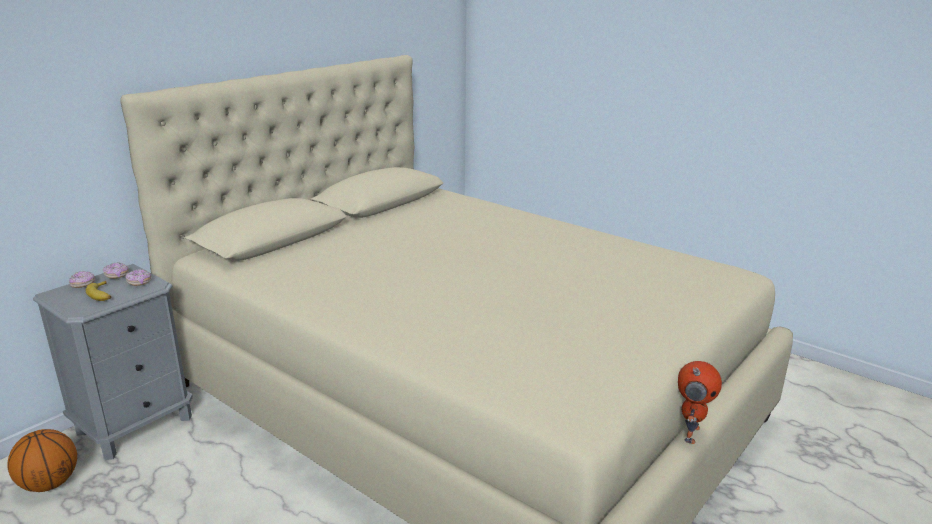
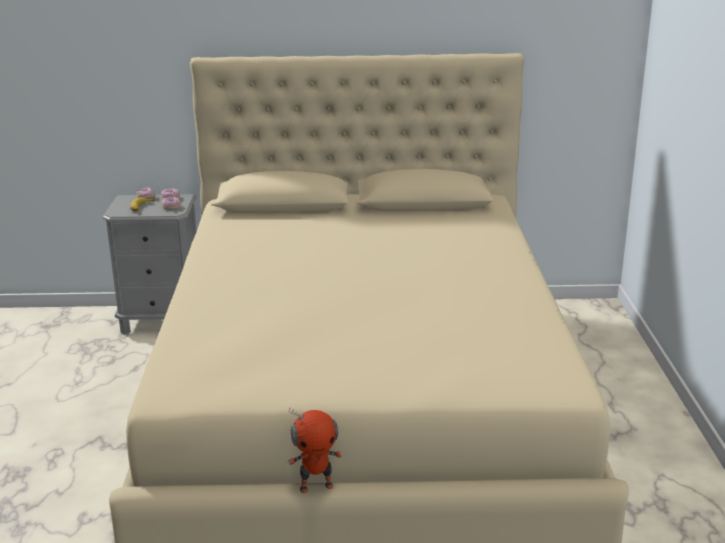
camera: 50 degrees right, 0 degrees up
basketball [7,429,77,492] -> none

